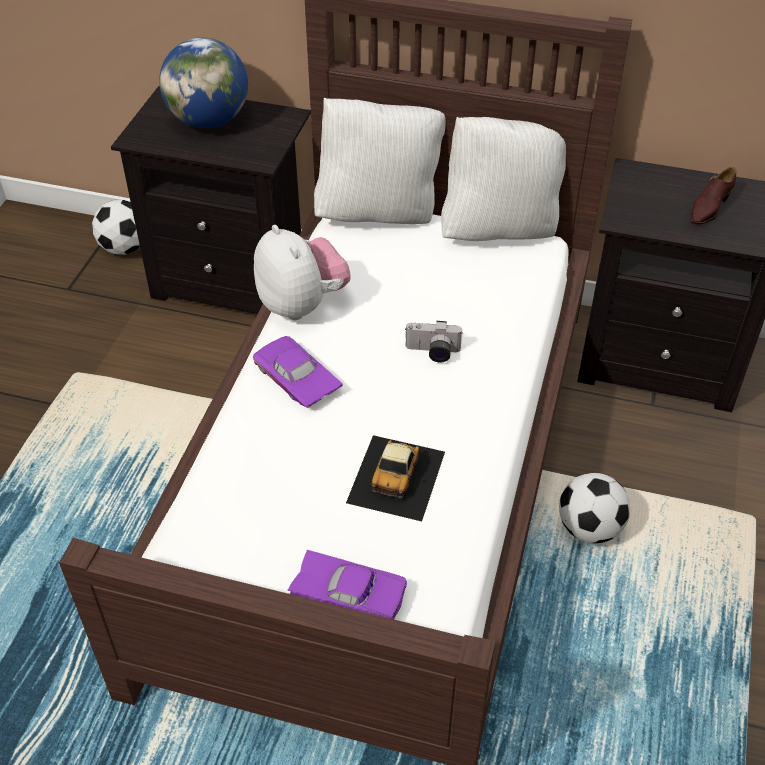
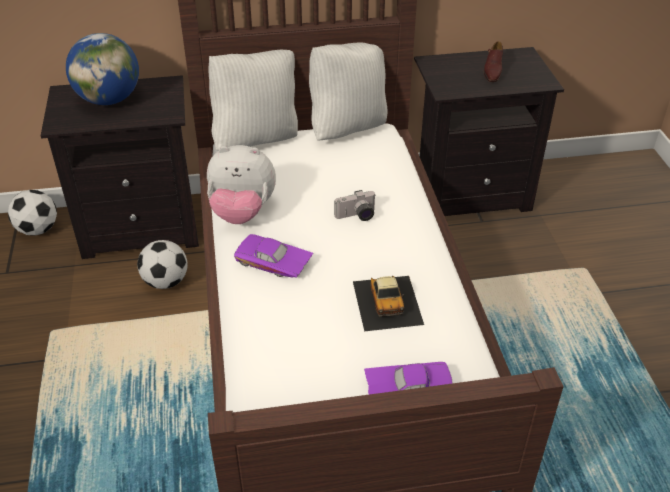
camera: 25 degrees left, 5 degrees down
plush toy [254,225,351,320] -> plush toy turned 150 degrees clockwise [207,145,276,224]
football [559,473,630,543] -> football moved to [137,240,188,289]

